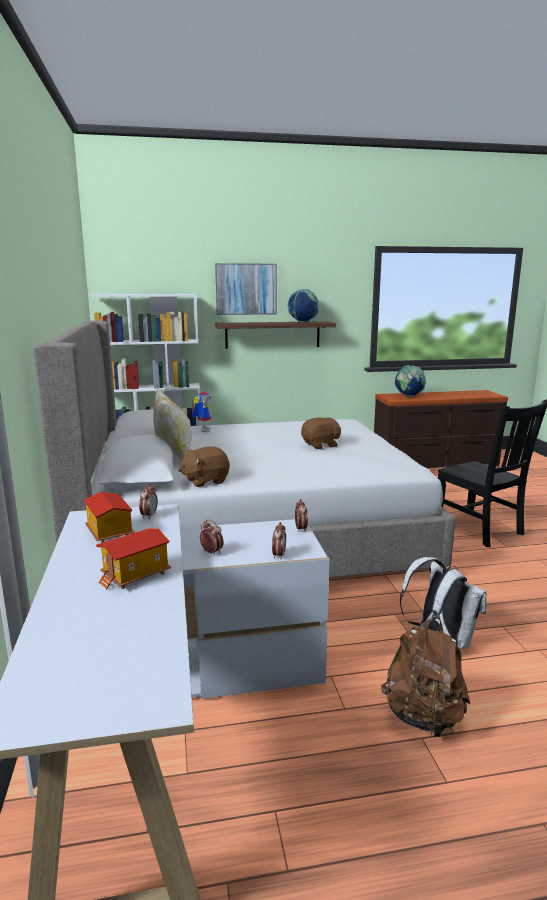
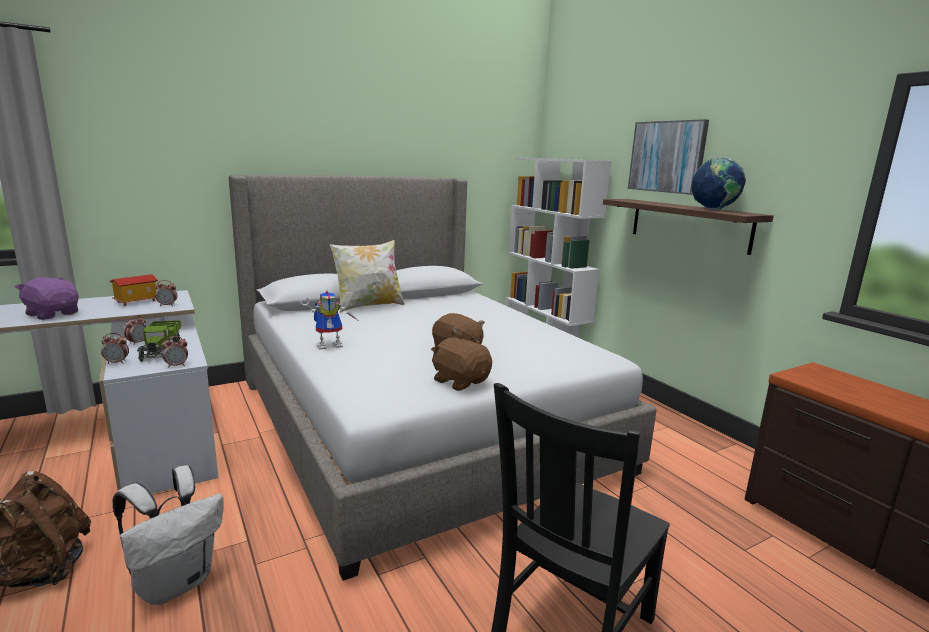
camera: 70 degrees right, 0 degrees up
toy house [96,528,171,589] -> purple plush toy [15,277,79,320]
brown plush toy [178,446,230,487] -> brown plush toy moved to [431,337,492,391]
toy robot [192,392,211,432] -> toy robot moved to [300,291,360,349]
globe [395,365,426,397] -> none
none -> toy truck [137,320,181,362]

